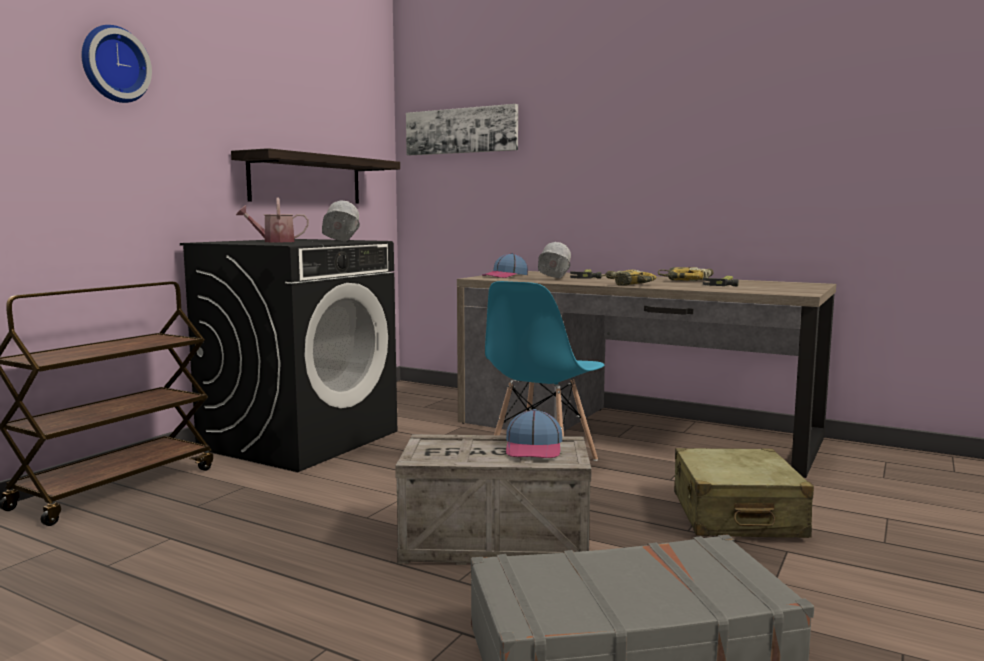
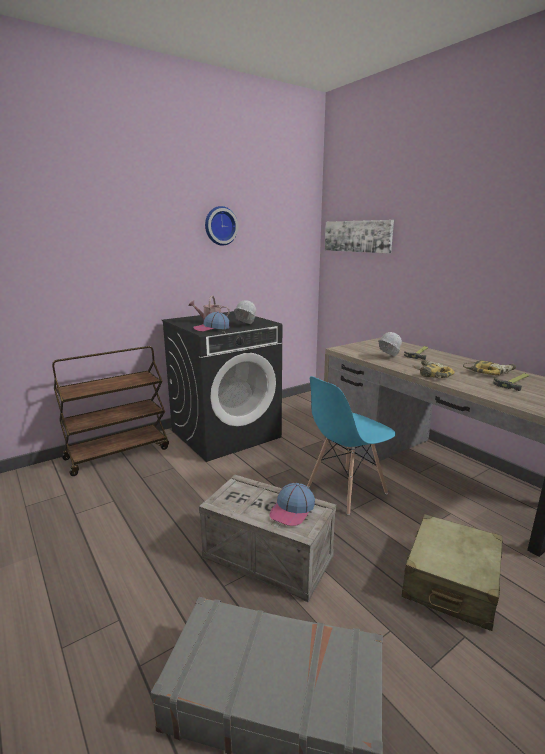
camera: 25 degrees right, 10 degrees up
wall clock [81,25,152,103] -> wall clock moved to [205,206,238,246]
shelf [231,148,400,204] -> none
cap [482,253,528,278] -> cap moved to [193,311,229,332]

